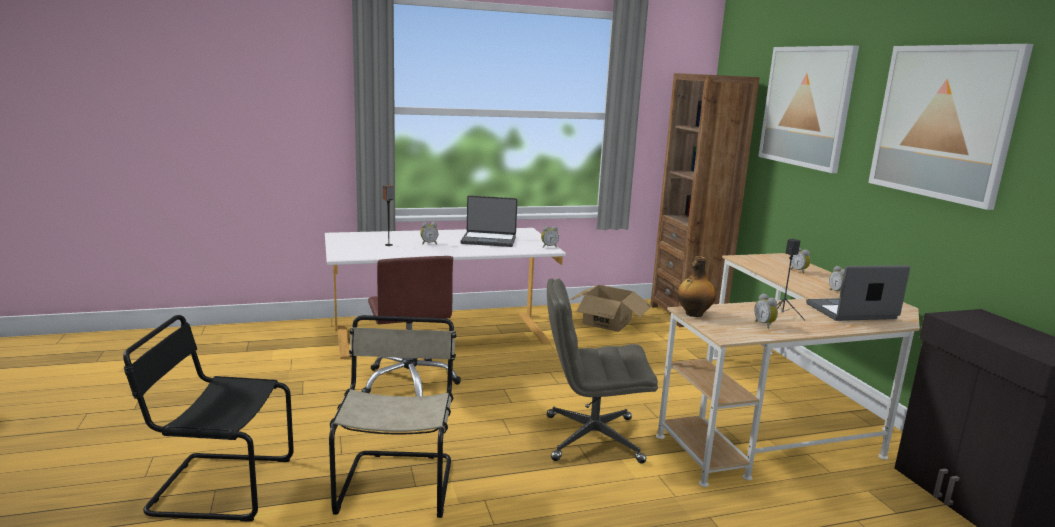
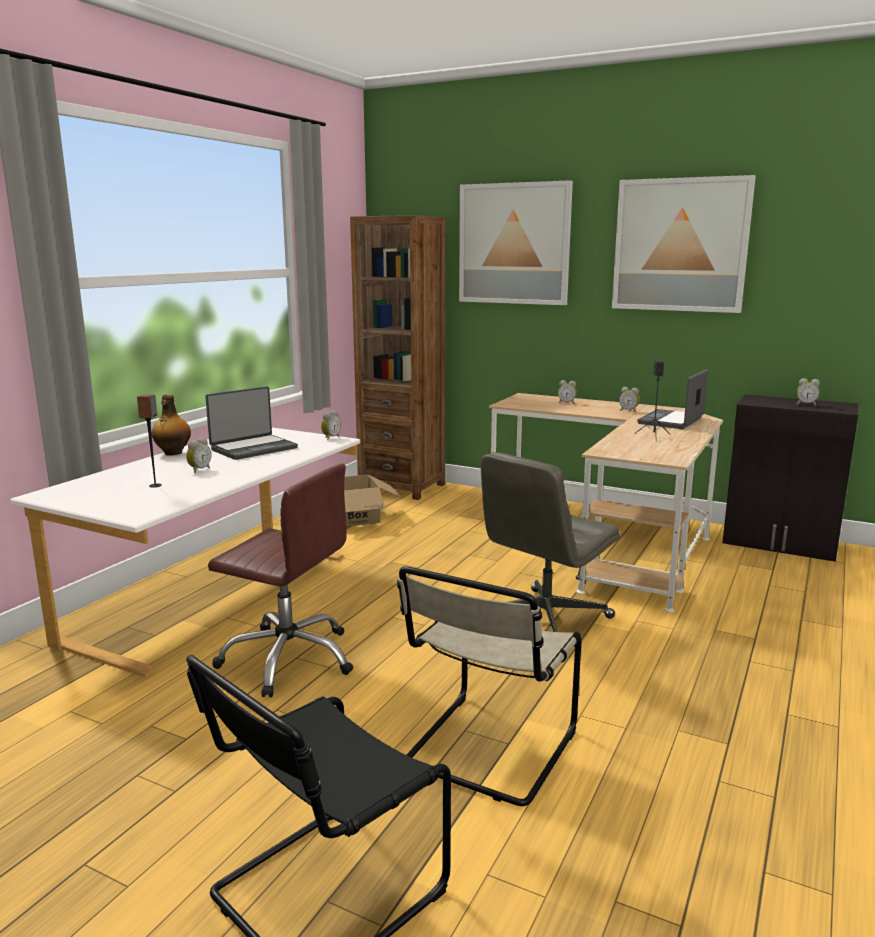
camera: 45 degrees left, 0 degrees up
beige chair [329,315,457,518] -> beige chair turned 105 degrees counterclockwise [397,566,582,806]
bottle [677,256,716,317] -> bottle moved to [152,395,191,455]
alarm clock [754,293,778,329] -> alarm clock moved to [797,378,820,406]

